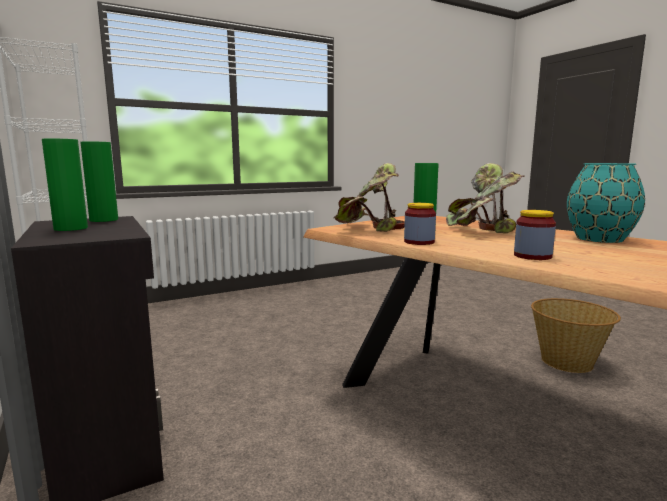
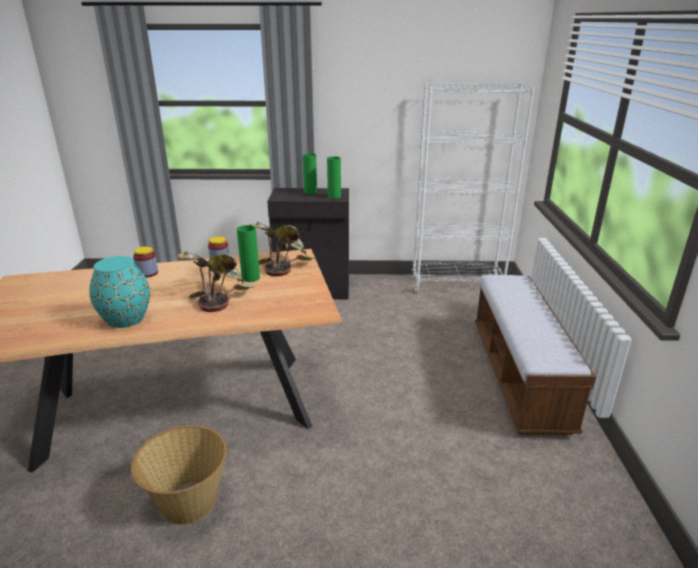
camera: 120 degrees right, 15 degrees up
none -> bench [475,275,596,435]

